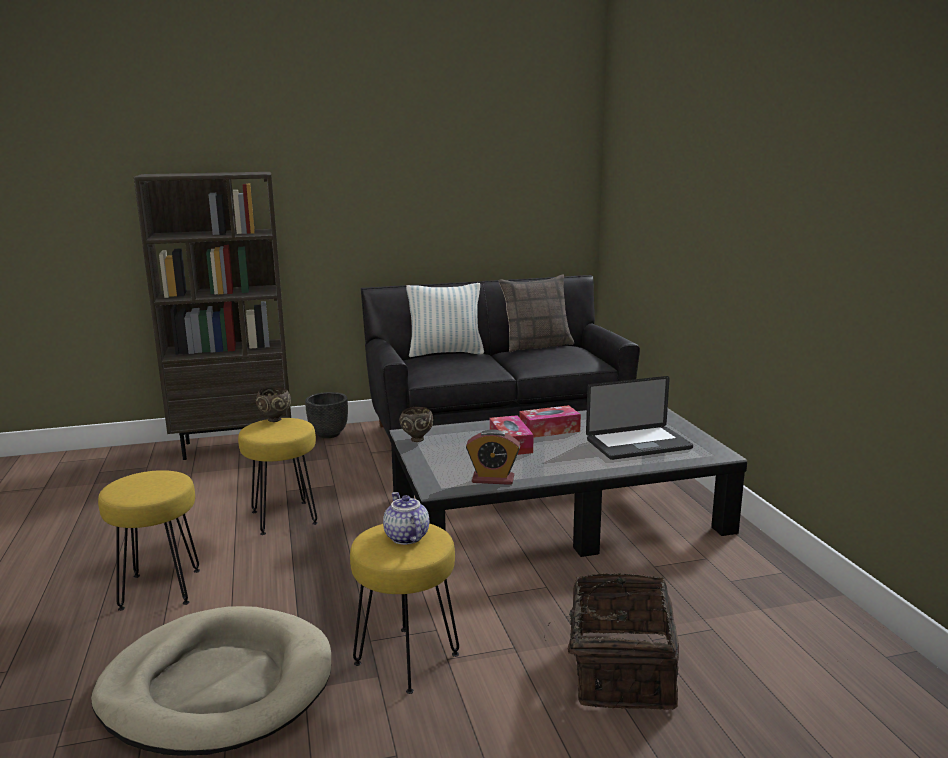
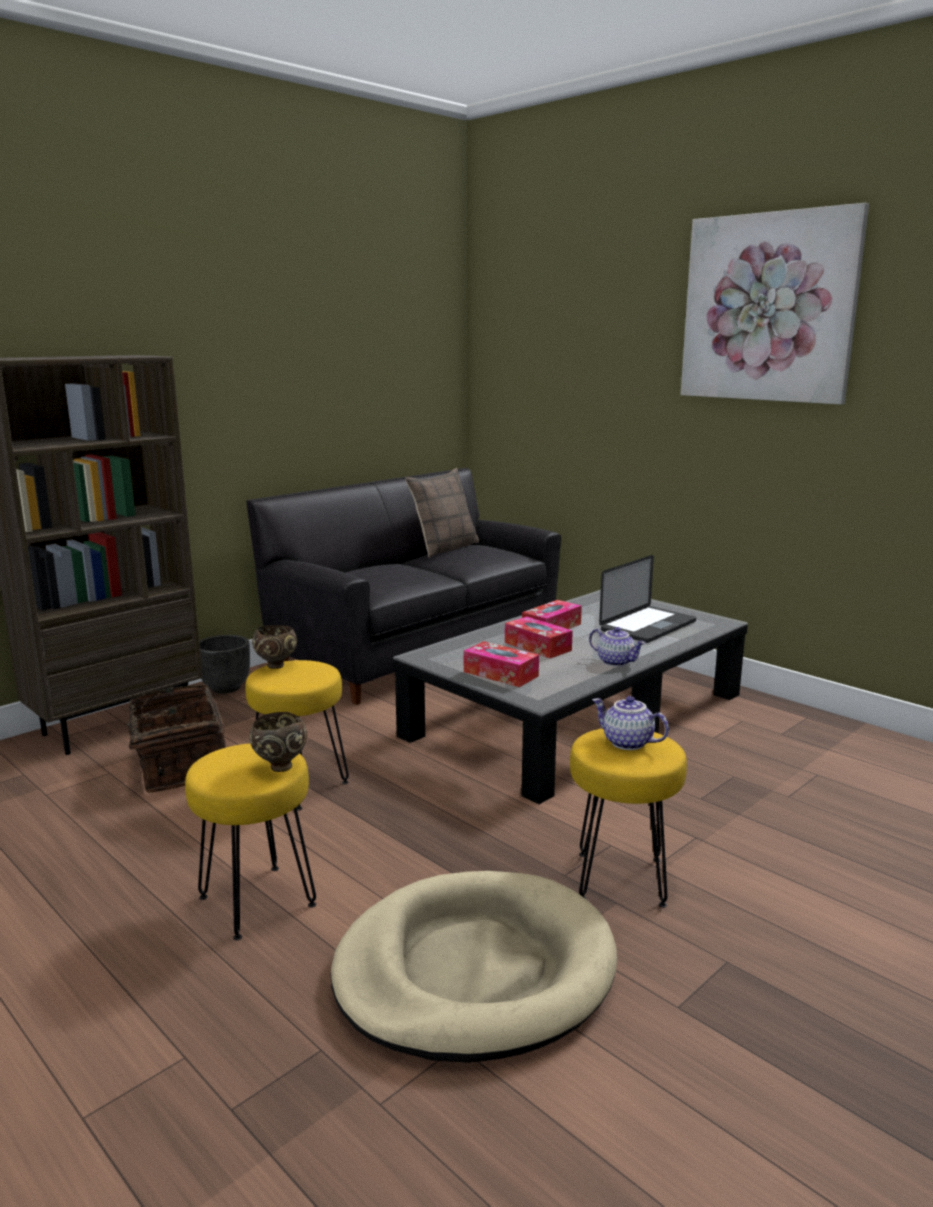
camera: 30 degrees left, 0 degrees up
brown bowl [399,407,433,442] -> brown bowl moved to [250,712,307,772]
pillow [406,283,484,357] -> none
alarm clock [466,429,520,485] -> none
basket [544,573,679,710] -> basket moved to [106,684,226,793]
none -> tissue box [464,641,539,687]
none -> teapot [589,627,645,667]
none -> picture [680,203,869,405]

